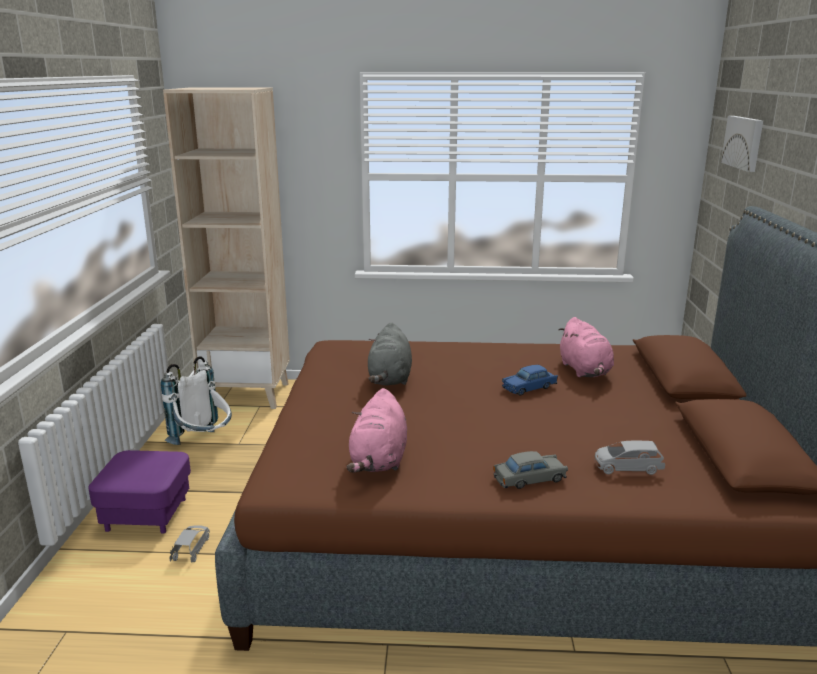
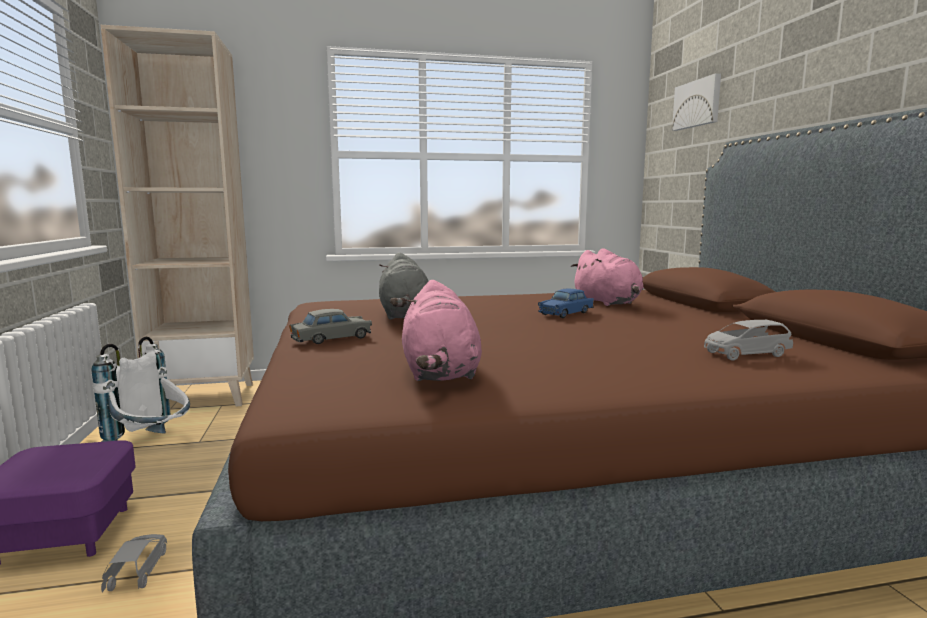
camera: 15 degrees left, 10 degrees down
grey toy car [493,451,568,489] -> grey toy car moved to [289,309,372,344]

